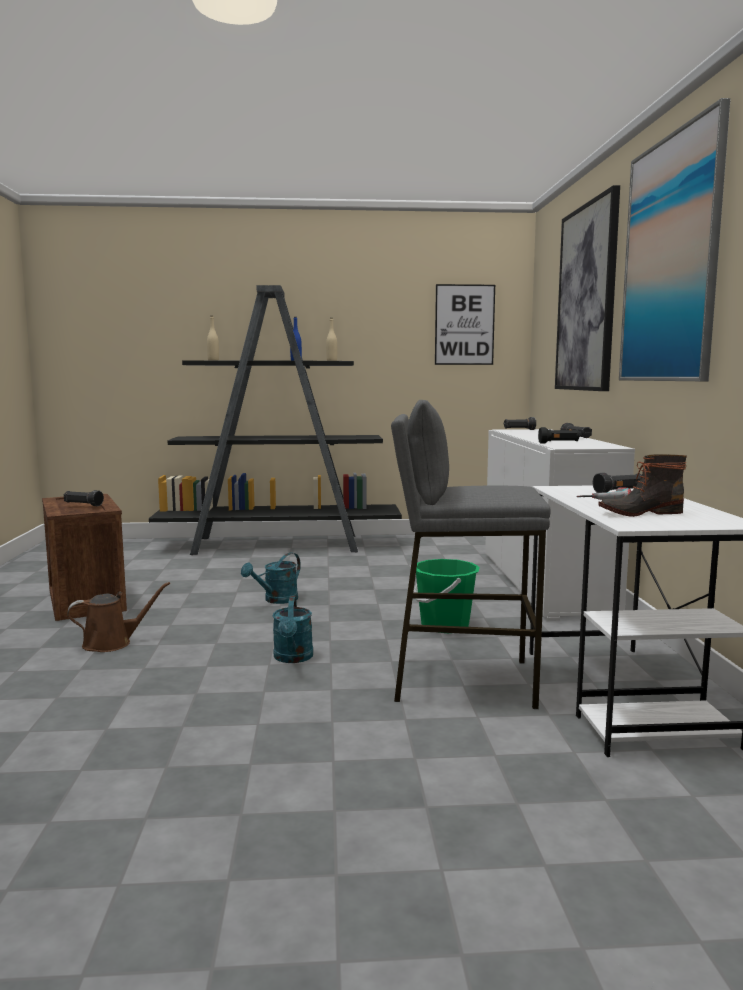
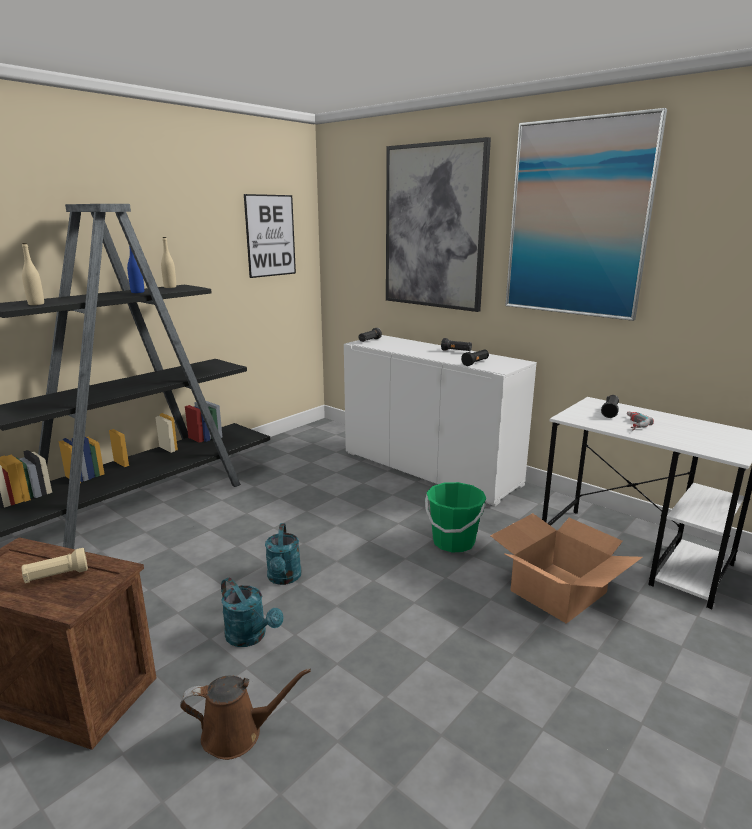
camera: 45 degrees left, 10 degrees up
black flashlight [64,490,104,506] -> beige flashlight [22,548,88,583]
brown watering can [67,582,170,652] -> brown watering can turned 60 degrees clockwise [180,668,311,760]
turquoise watering can [273,596,313,663] -> turquoise watering can moved to [221,578,283,647]
grey stool [391,400,551,709] -> cardboard box [490,513,643,624]
boot [598,454,687,517] -> none

